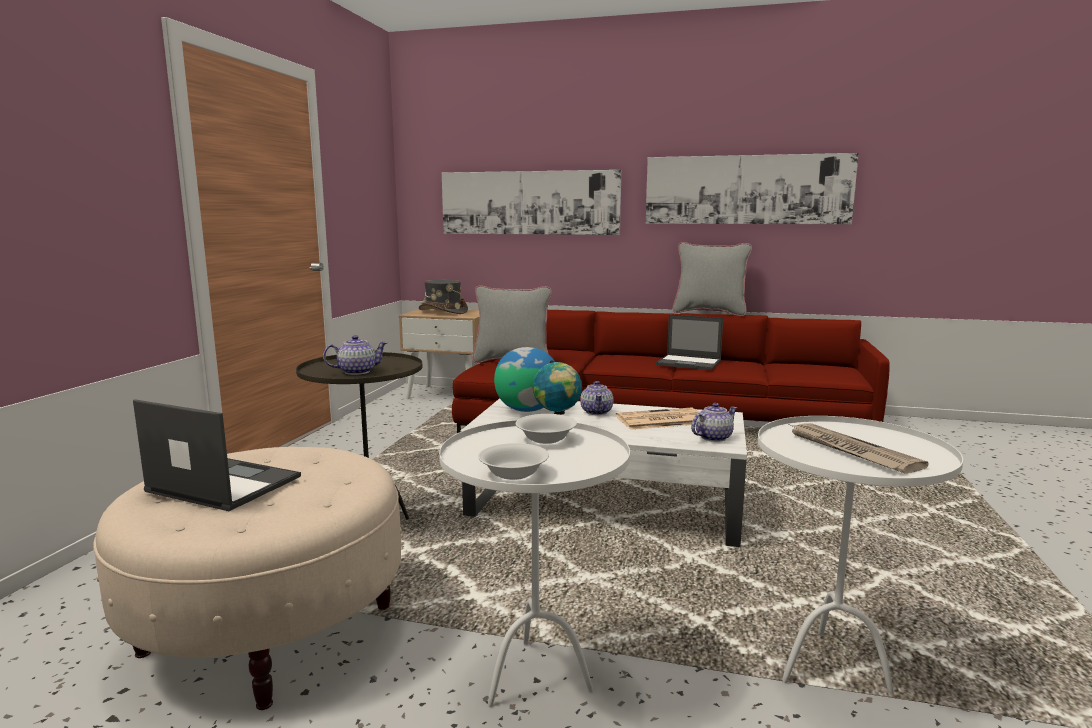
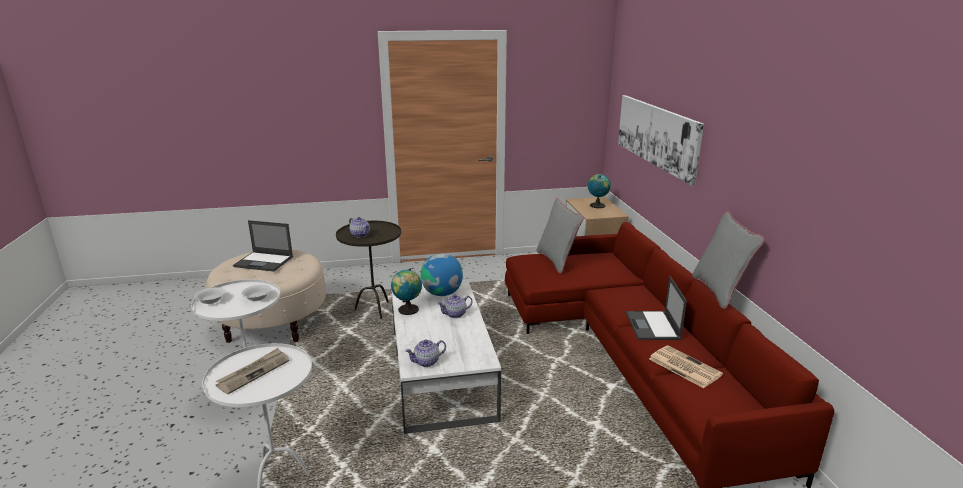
camera: 65 degrees right, 10 degrees up
laptop [133,399,301,511] -> laptop turned 105 degrees clockwise [233,220,293,272]
grey hat [419,280,468,314] -> globe [588,174,611,208]
newspaper [616,407,700,430] -> newspaper moved to [649,346,723,388]
picture [646,153,859,224] -> none
teapot [691,403,737,442] -> teapot turned 120 degrees clockwise [405,340,446,367]

